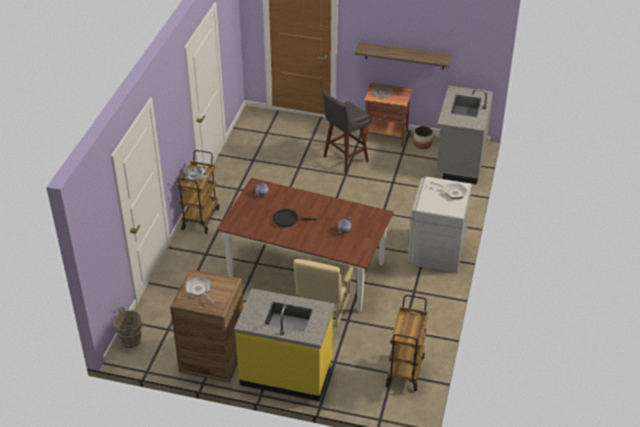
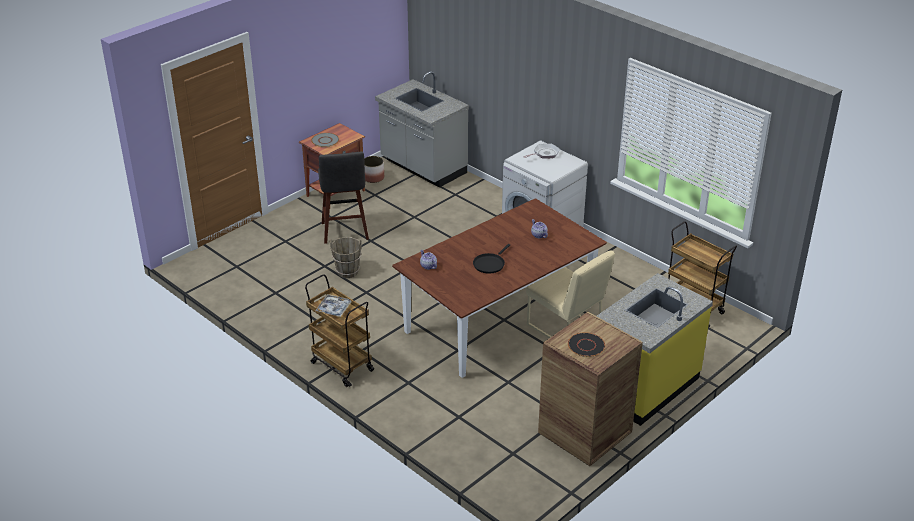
camera: 60 degrees left, 5 degrees down
brown bucket [113,307,143,348] -> brown bucket moved to [330,237,362,278]
frying pan [186,277,215,303] -> black plate [568,332,605,357]
shelf [355,42,452,70] -> none

